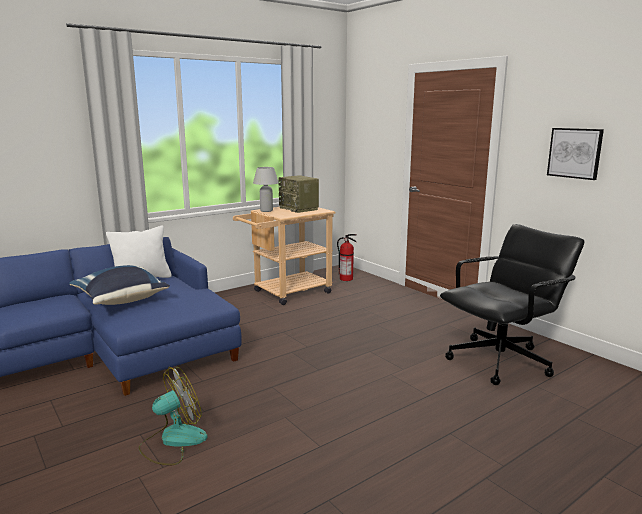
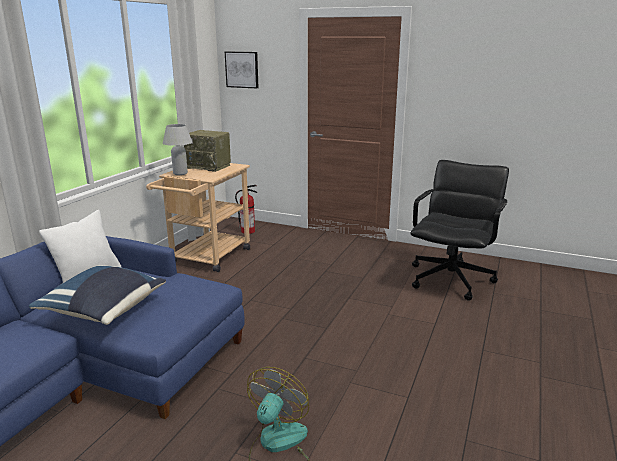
camera: 30 degrees left, 5 degrees up
picture [547,128,604,180] -> picture moved to [225,52,259,88]

